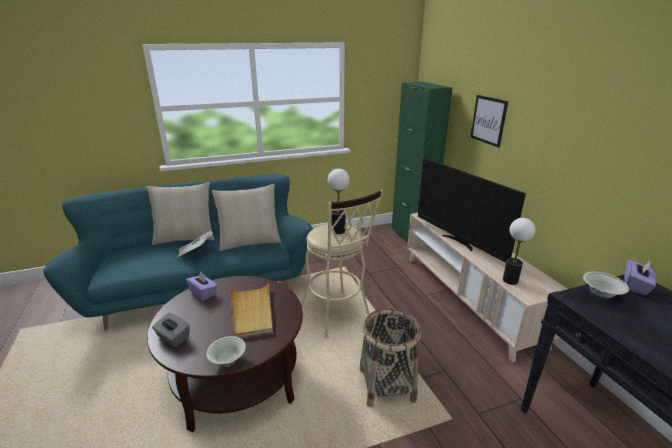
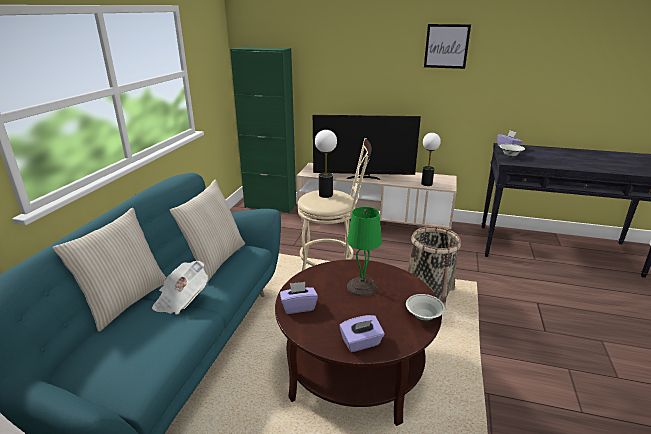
camera: 55 degrees left, 0 degrees up
grey tissue box [152,313,190,347] -> purple tissue box [339,315,385,352]
beige tray [230,283,273,337] -> green table lamp [347,207,382,296]
picture [471,95,508,148] -> picture moved to [424,24,471,69]

